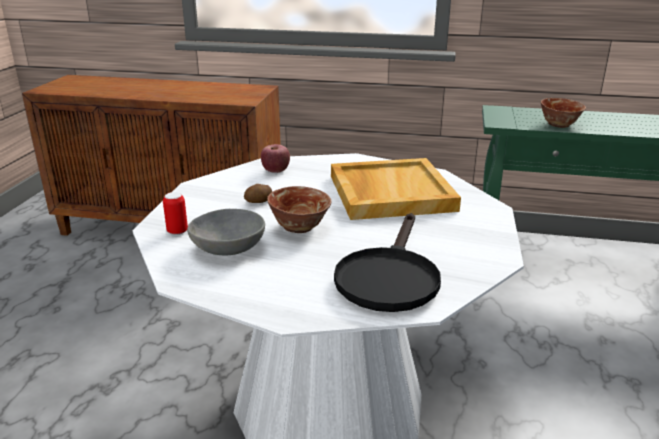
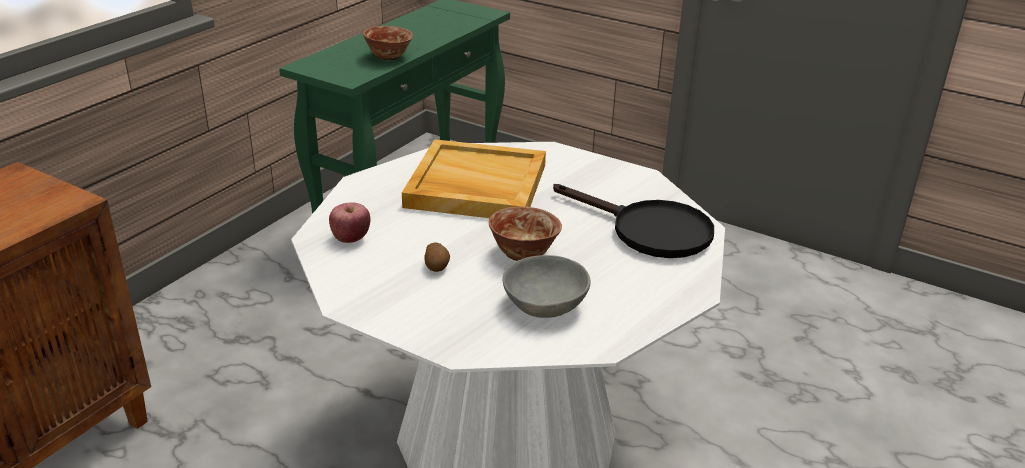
camera: 70 degrees left, 5 degrees up
can [163,192,188,235] -> none

